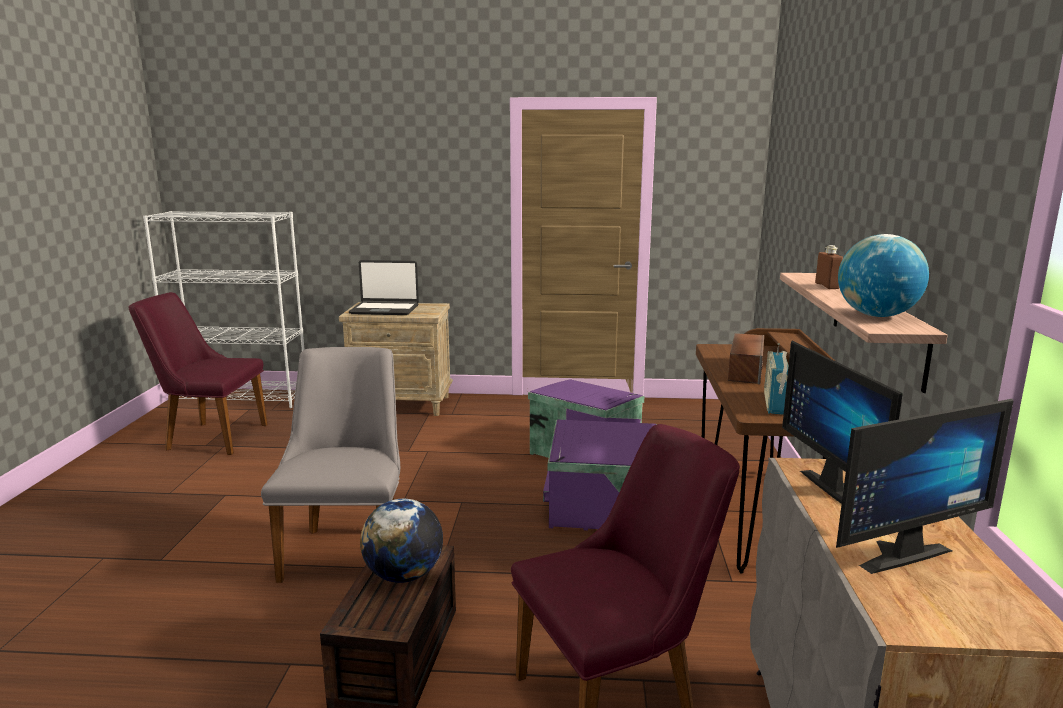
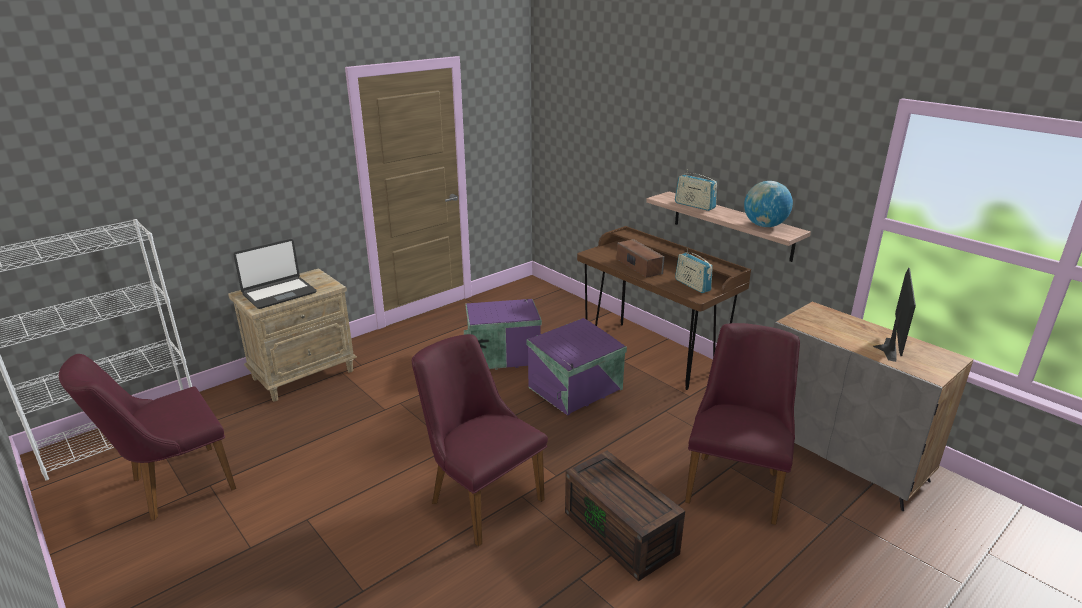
camera: 45 degrees left, 10 degrees up
grey chair [261,347,400,583] -> purple chair [412,334,548,547]
globe [360,499,443,583] -> none
monitor [782,341,903,504] -> none
brown bottle [815,245,843,289] -> radio [675,169,717,211]

